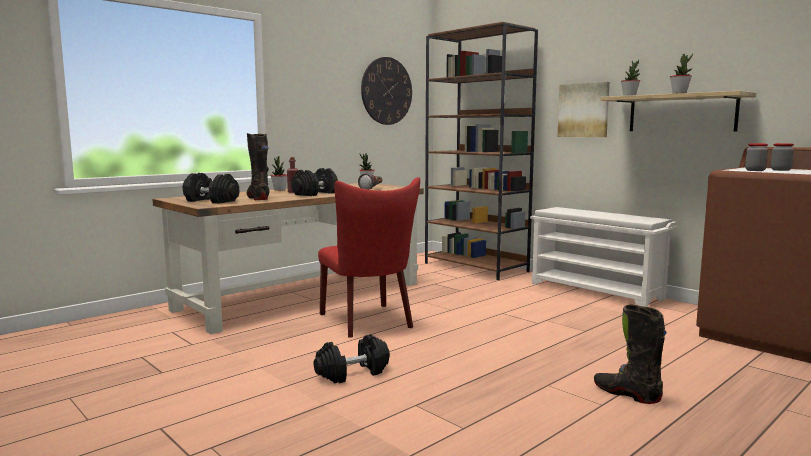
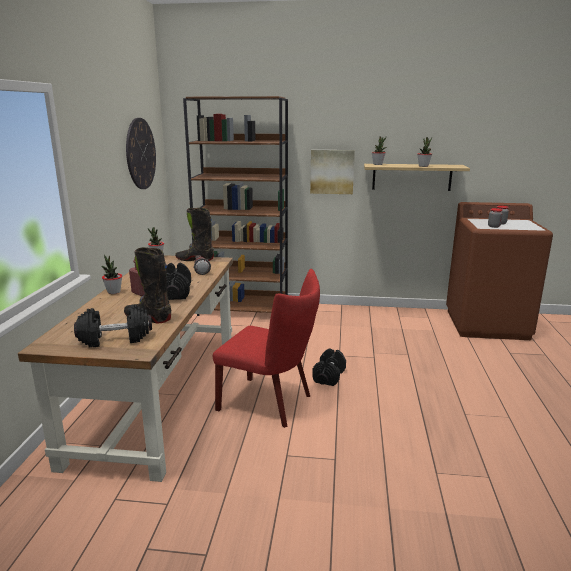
camera: 40 degrees left, 10 degrees up
black dumbbell [314,334,390,383] -> black dumbbell moved to [312,348,346,386]
white shoe rack [530,207,677,307] -> none
black boot [594,305,666,404] -> black boot moved to [175,208,214,261]

